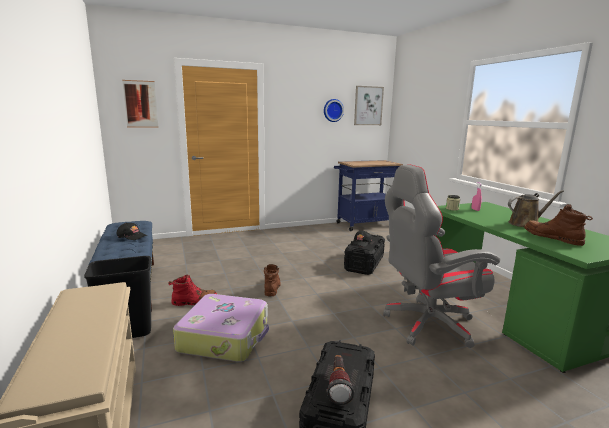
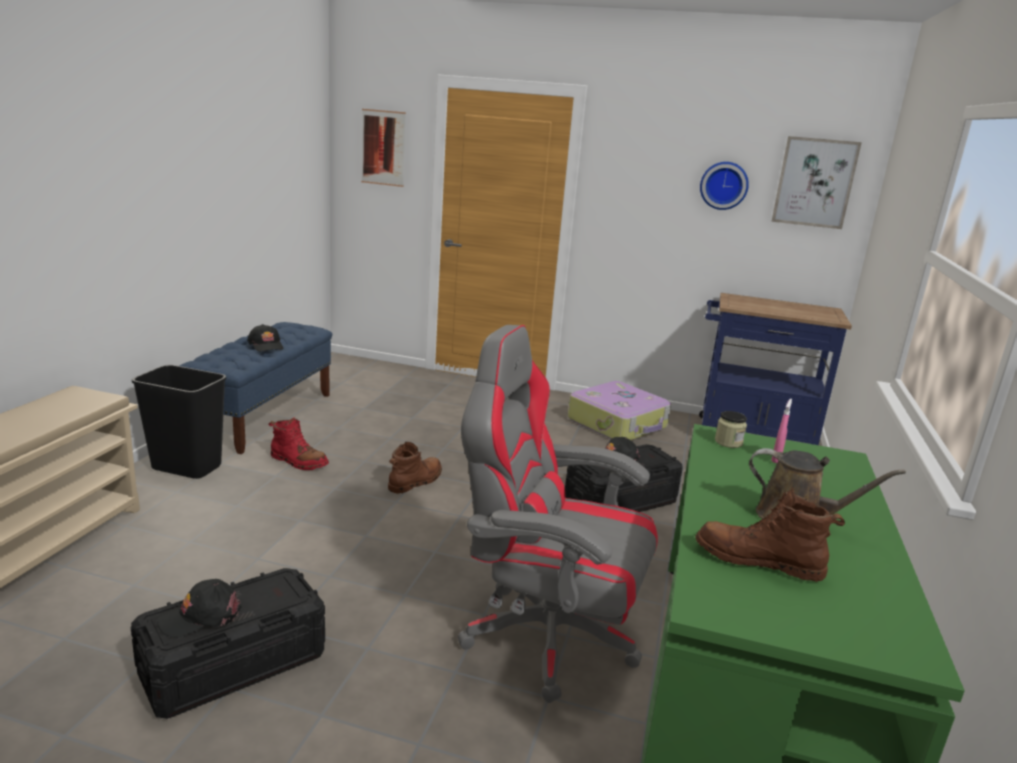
camera: 35 degrees right, 5 degrees up
suitcase [173,294,269,362] -> suitcase moved to [568,381,671,441]
flashlight [326,355,355,405] -> black cap [157,579,242,638]
brown boot [524,204,593,246] -> brown boot turned 75 degrees counterclockwise [695,487,845,582]

